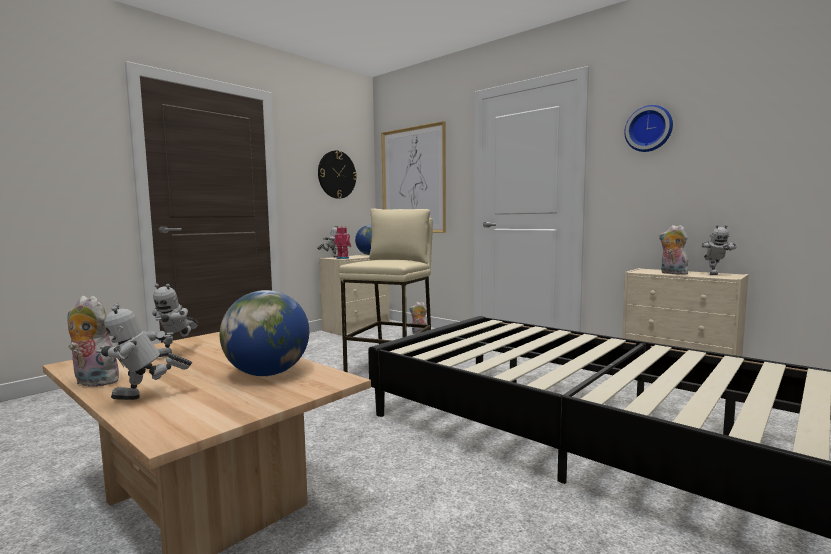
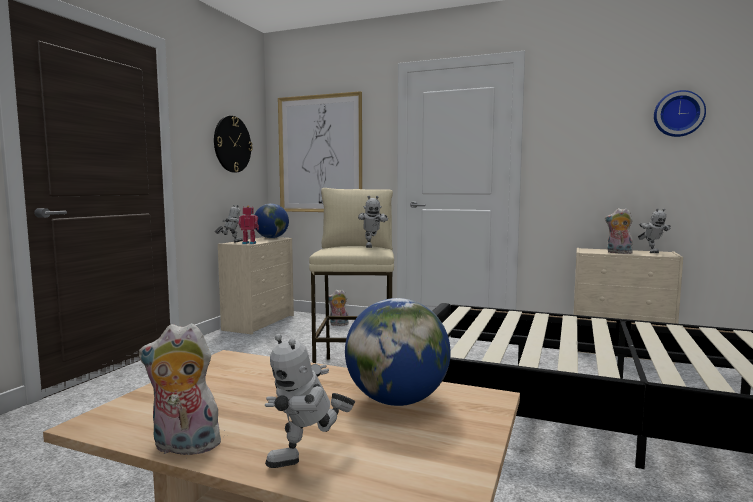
camera: 20 degrees left, 0 degrees up
toy robot [152,284,198,357] -> toy robot moved to [358,196,388,248]
wall clock [624,105,673,152] -> wall clock moved to [654,90,706,137]

